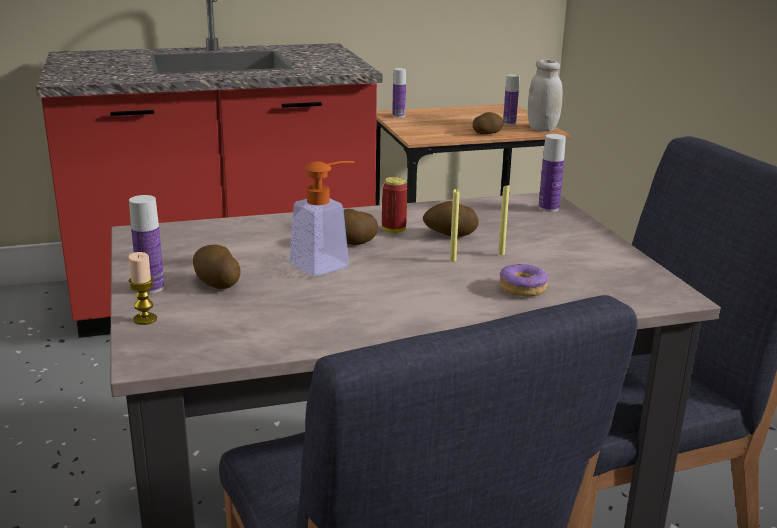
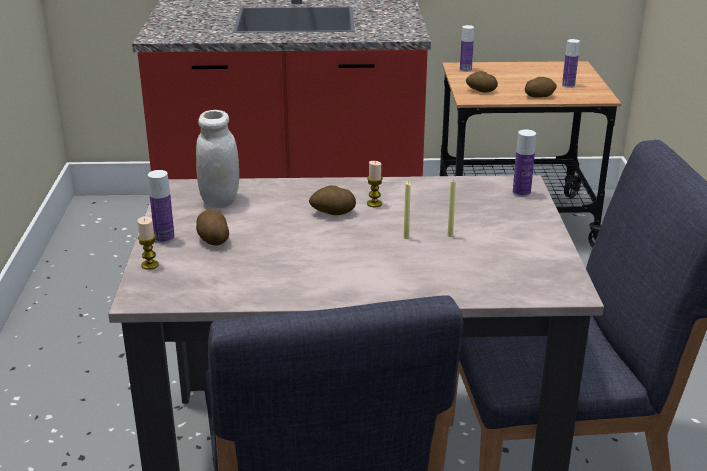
camera: 15 degrees right, 5 degrees up
soap dispenser [290,161,355,276] -> none
can [382,177,407,233] -> candle [367,161,383,207]
potato [423,201,478,237] -> potato moved to [466,71,498,92]
donut [499,264,548,296] -> none
white jar [528,59,563,132] -> white jar moved to [196,110,239,208]

